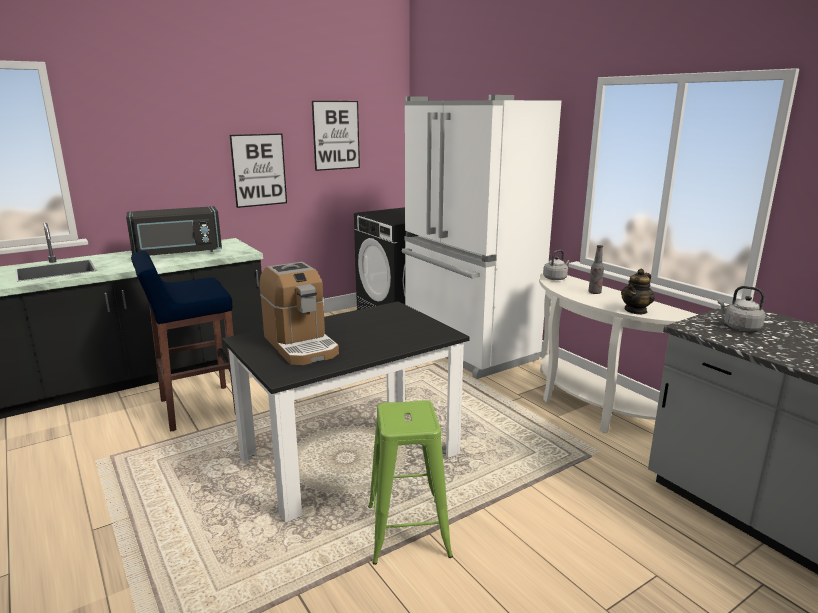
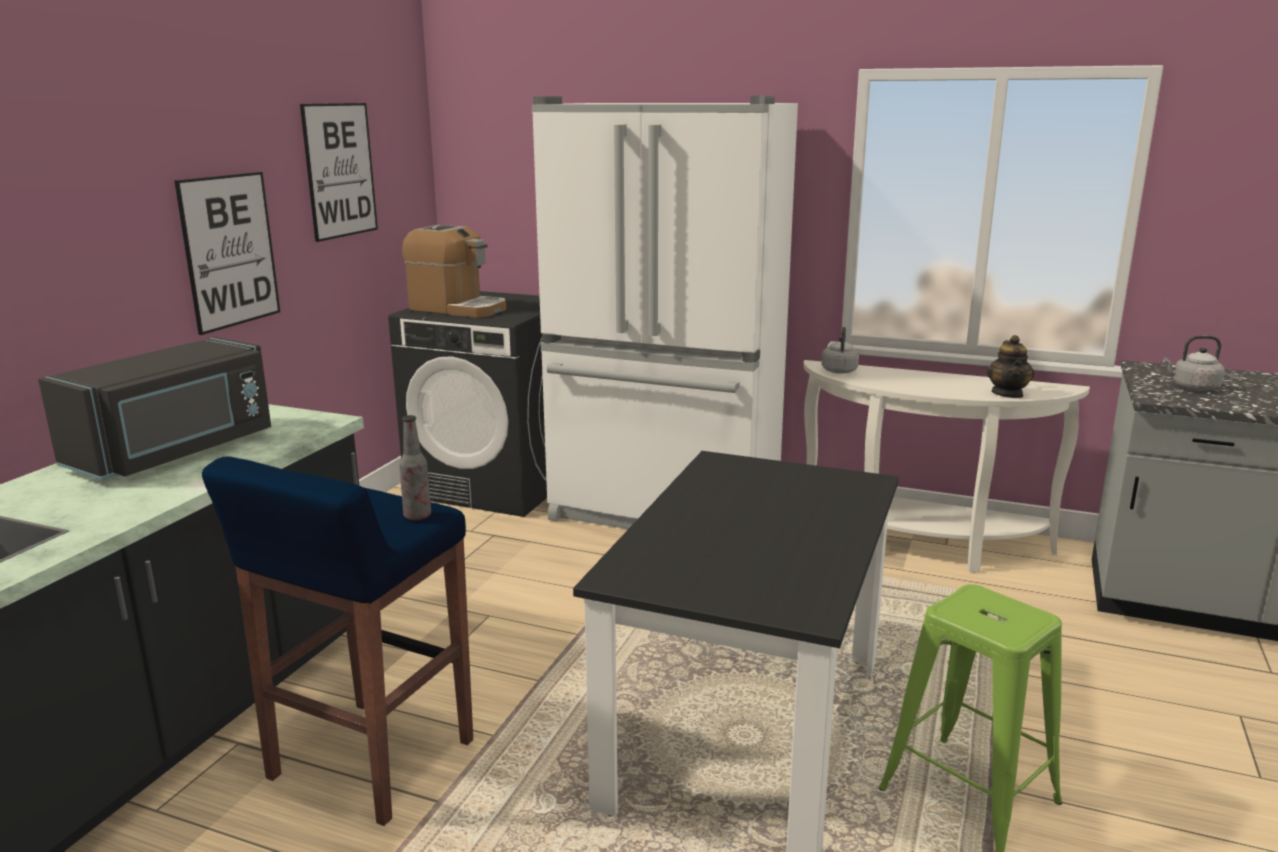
camera: 35 degrees left, 0 degrees up
coffee machine [259,262,339,365] -> coffee machine moved to [402,225,506,318]
bottle [589,245,604,294] -> bottle moved to [399,415,431,520]

